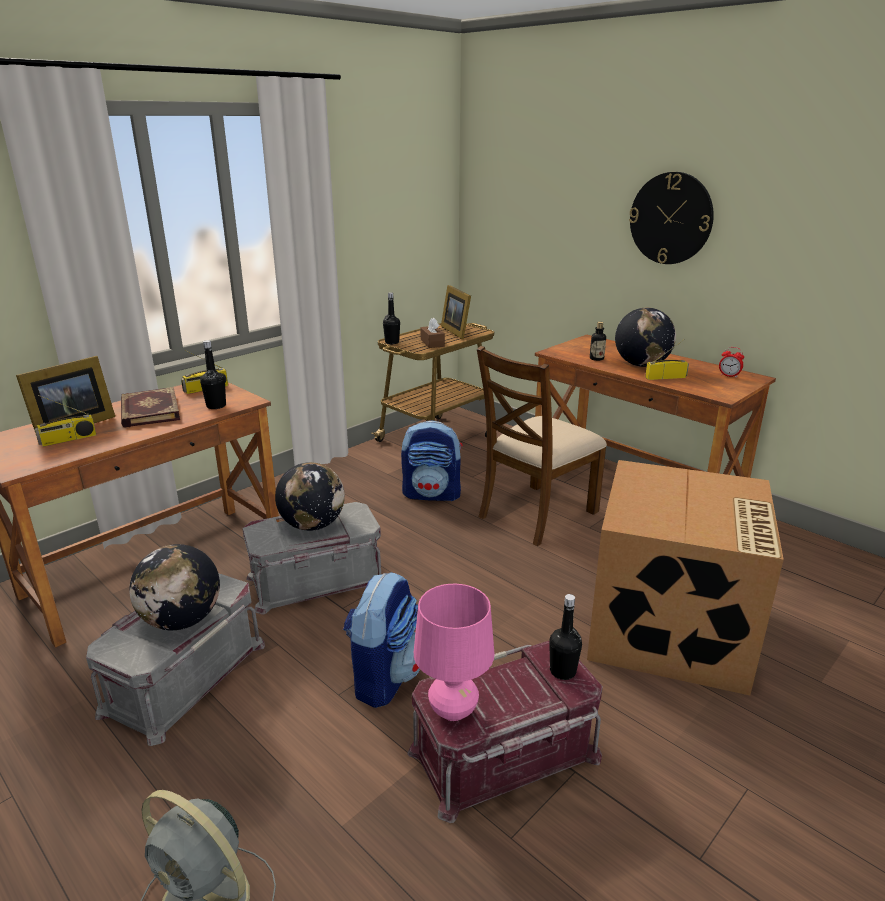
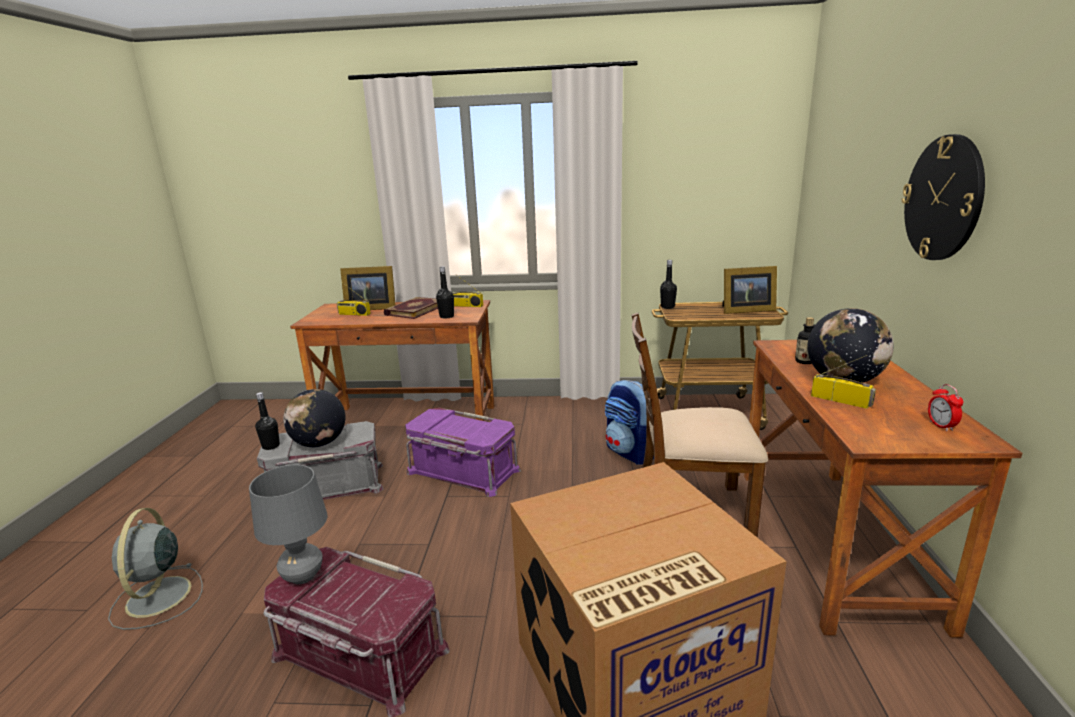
camera: 50 degrees right, 5 degrees down
grey storage box [242,502,381,615] -> purple storage box [405,407,521,497]
globe [275,462,345,531] -> none
backpack [343,572,420,708] -> none
pink table lamp [414,584,495,721] -> grey table lamp [249,464,328,584]
brown tissue box [421,317,445,348] -> none
picture frame [441,285,471,339] -> picture frame turned 120 degrees counterclockwise [722,266,777,314]
black bottle [549,594,582,680] -> black bottle moved to [255,392,280,450]

